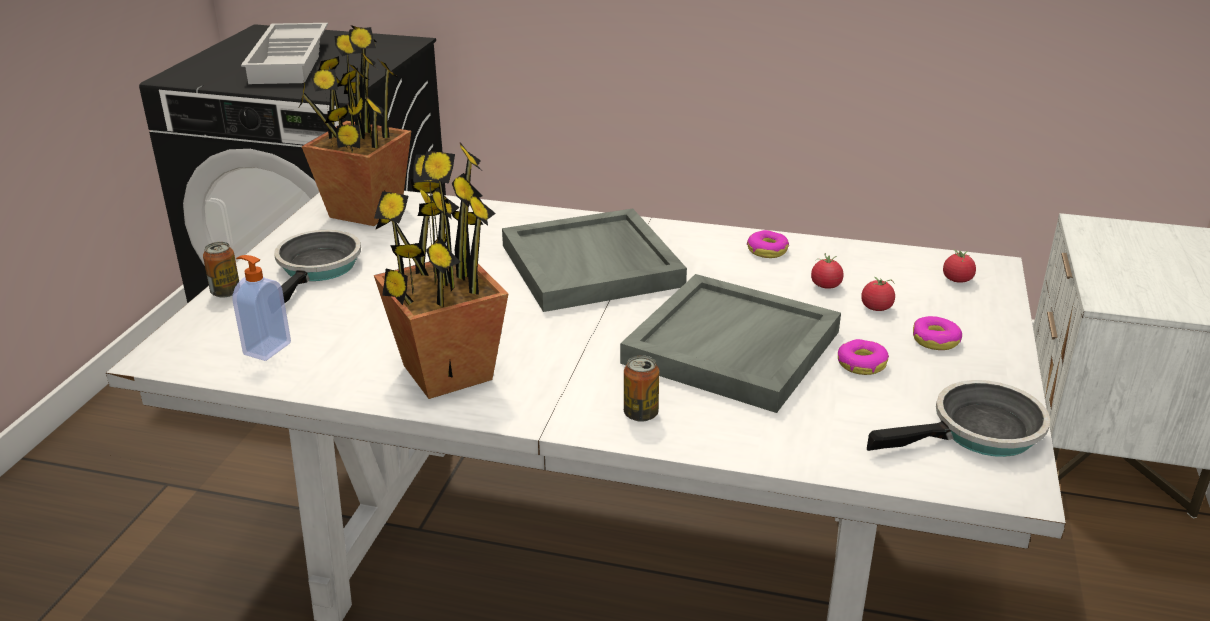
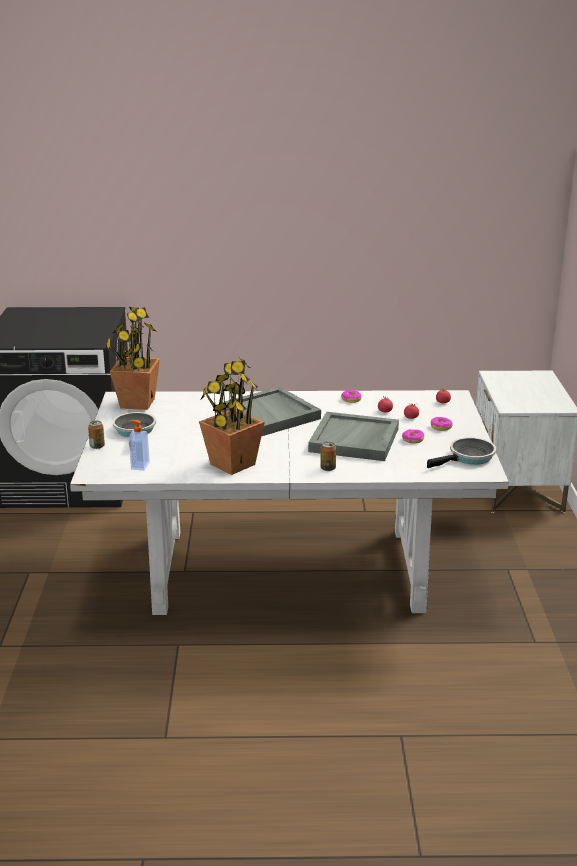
camera: 15 degrees left, 5 degrees down
white tray [241,23,328,84] -> none

